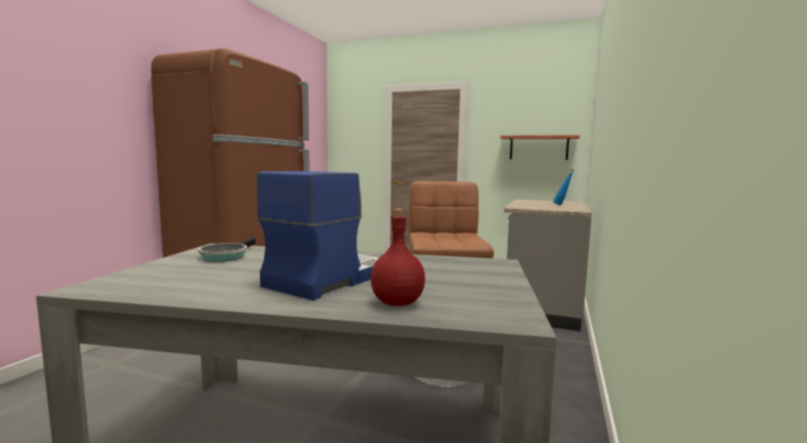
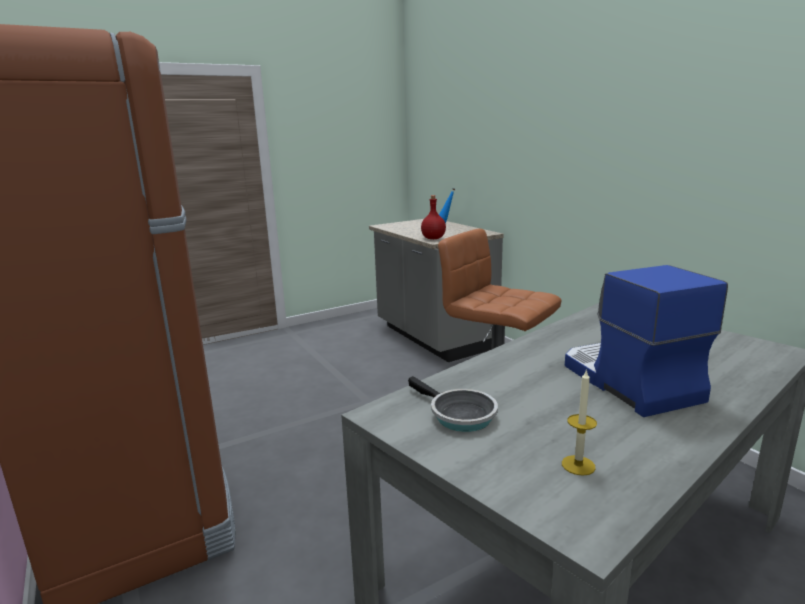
camera: 50 degrees left, 10 degrees up
red bottle [371,209,425,306] -> red bottle moved to [421,195,446,239]
shelf [500,135,580,160] -> none
none -> candle [562,369,597,476]

